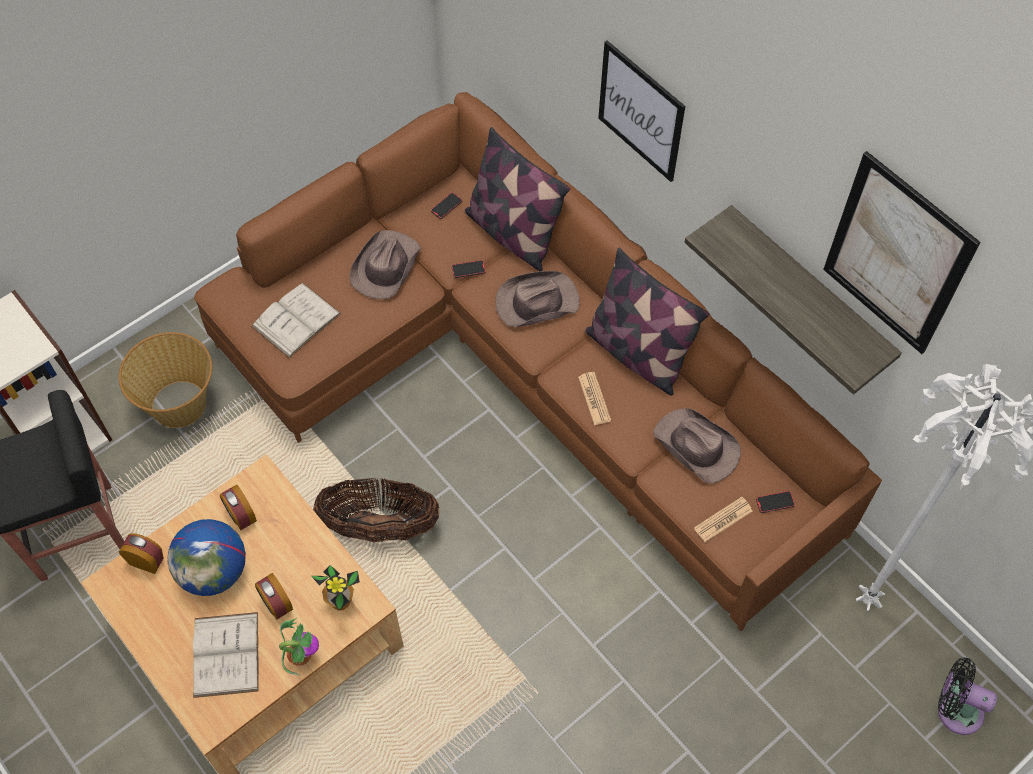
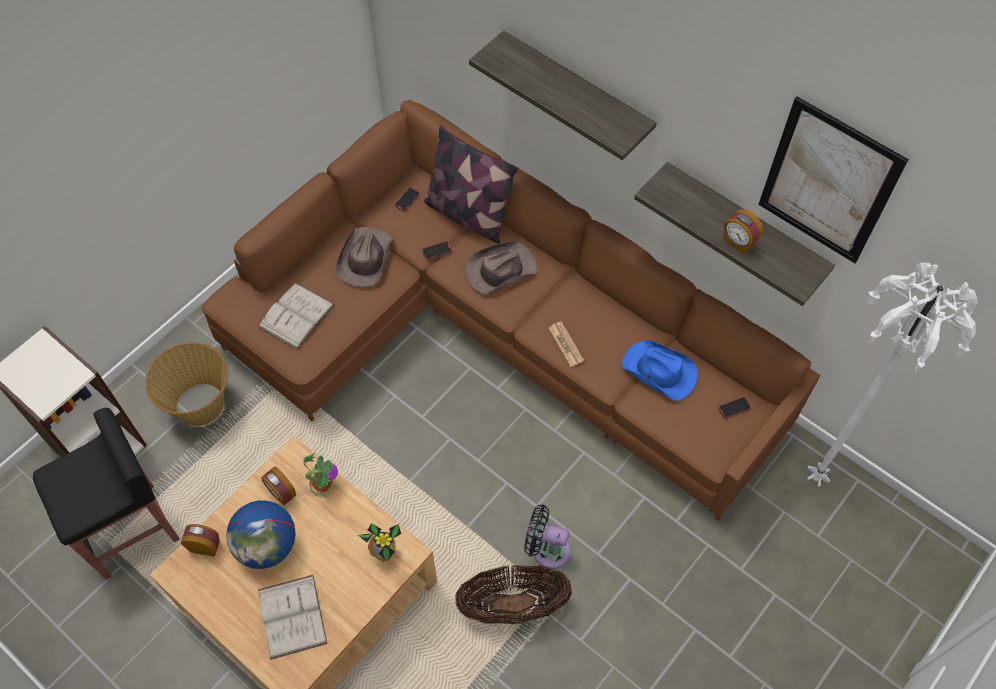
camera: 10 degrees left, 0 degrees up
alarm clock [255,573,293,620] -> alarm clock moved to [723,209,763,255]
potted plant [279,618,319,675] -> potted plant moved to [303,452,338,497]
basket [313,478,439,542] -> basket moved to [455,565,572,624]
pillow [585,248,710,396] -> none
picture [598,40,685,182] -> shelf [469,30,657,160]
brown hat [653,408,741,484] -> blue hat [622,341,698,401]
newspaper [694,497,752,542] -> none
black fan [938,657,997,735] -> black fan moved to [524,505,571,569]

